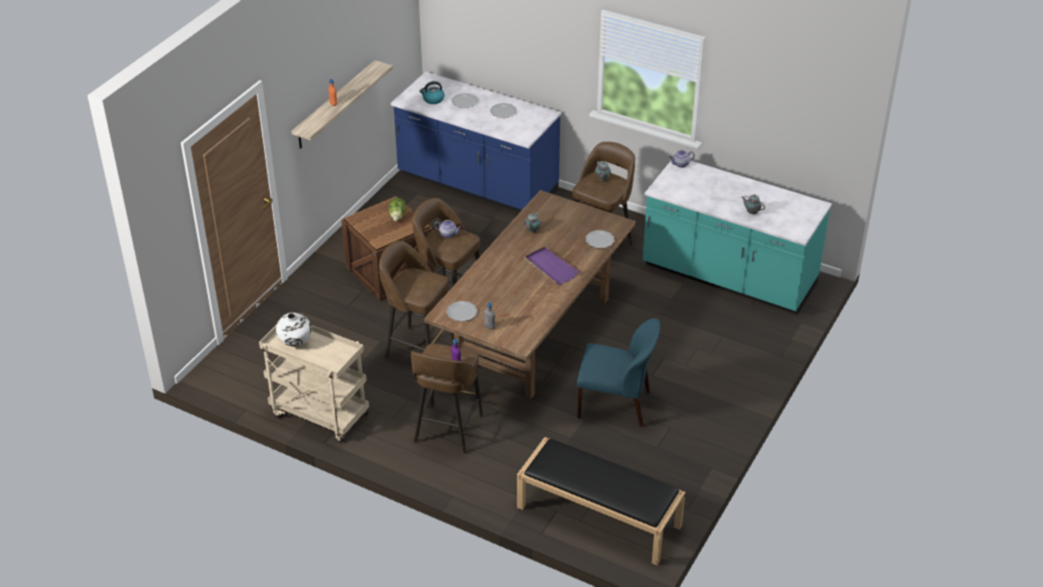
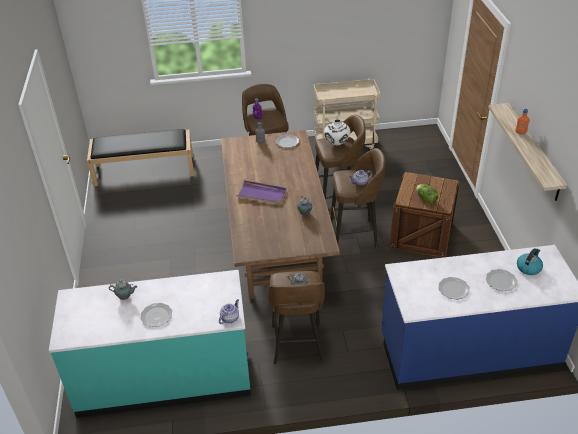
camera: 145 degrees right, 0 degrees up
white vase [276,313,312,347] -> white vase moved to [324,119,350,145]
blue chair [577,318,660,427] -> none
plate [586,230,615,248] -> plate moved to [140,303,172,327]

